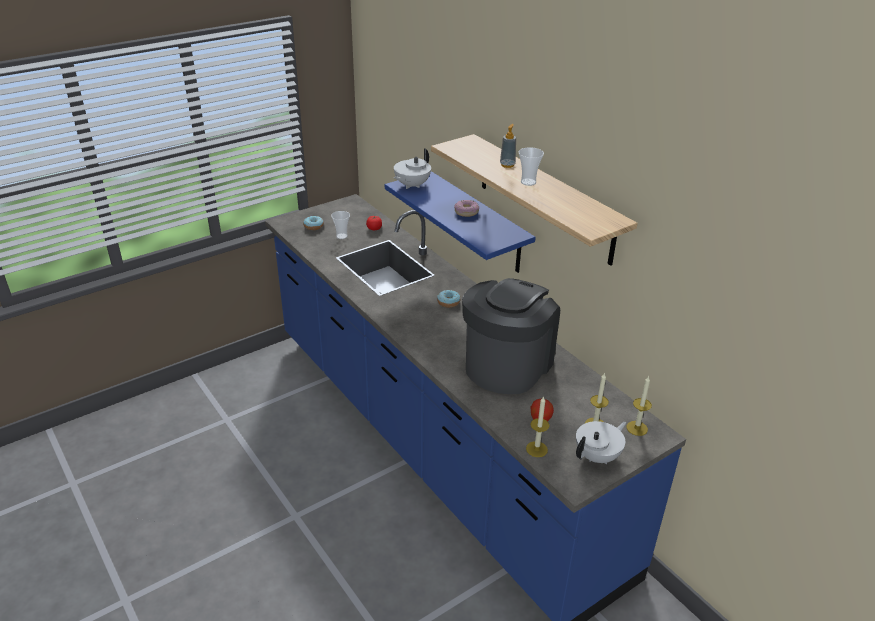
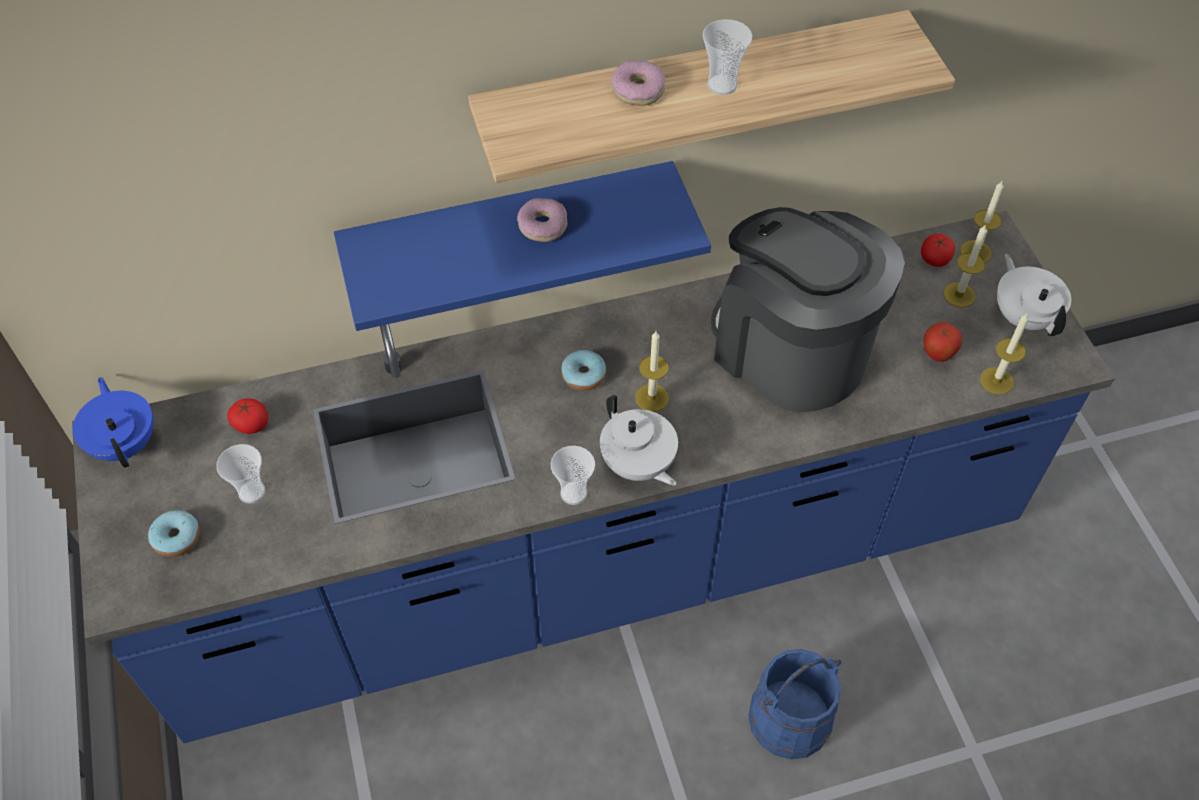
camera: 70 degrees left, 20 degrees up
white teapot [393,148,431,189] -> white teapot moved to [600,395,678,486]
soap dispenser [500,124,516,168] -> donut [611,60,665,106]
none -> blue teapot [73,377,154,468]
none -> cup [550,446,595,505]
none -> candle [635,331,669,412]
none -> blue bucket [748,649,841,759]
none -> tomato [921,234,955,267]

